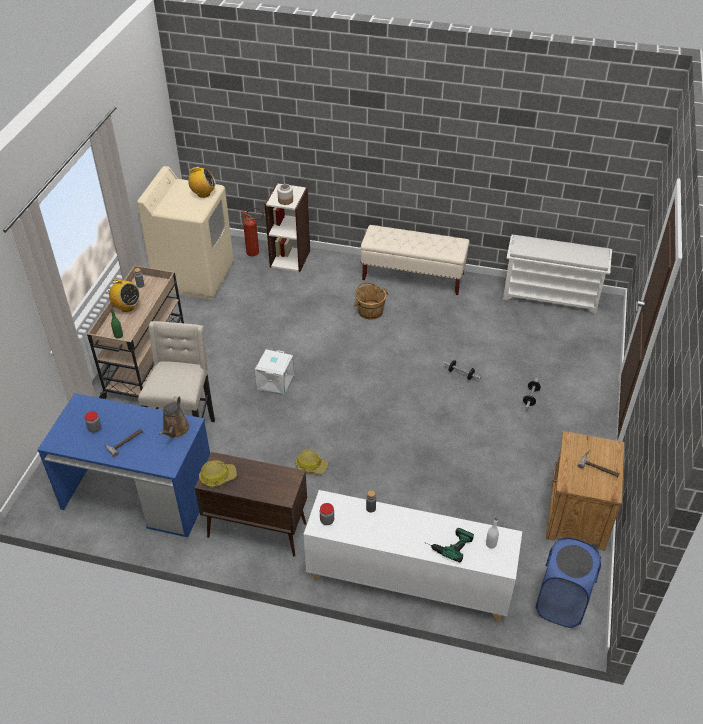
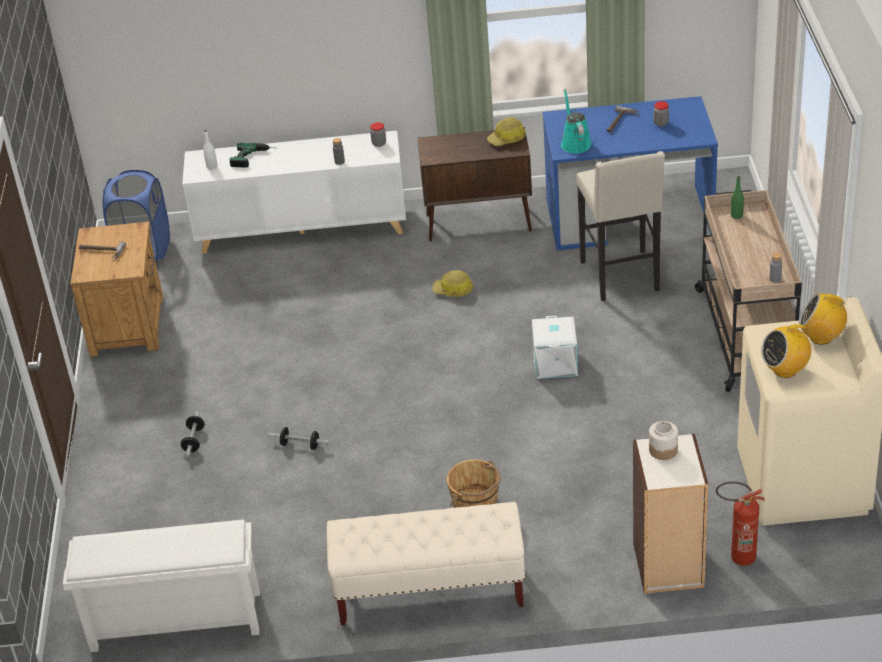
camera: 165 degrees right, 5 degrees down
radio [106,279,140,312] -> radio moved to [799,294,849,344]
brown watering can [159,396,190,438] -> turquoise watering can [561,89,592,153]

